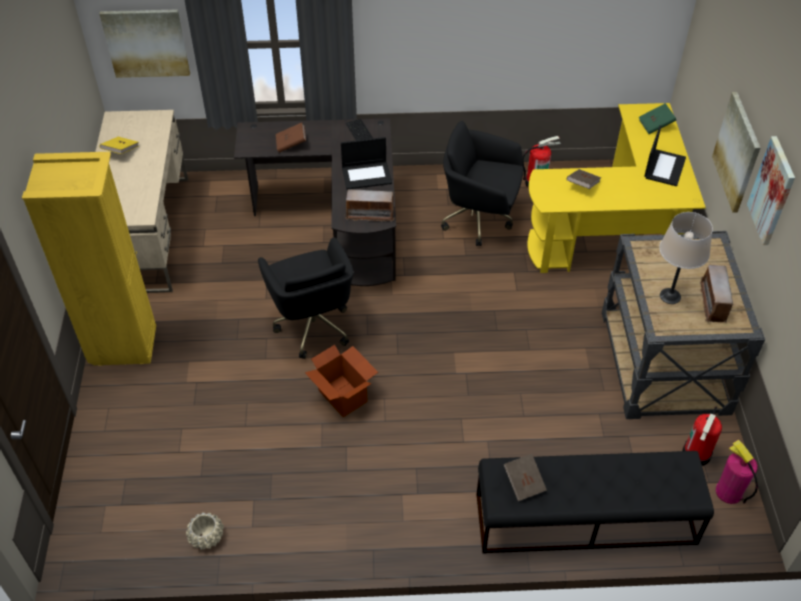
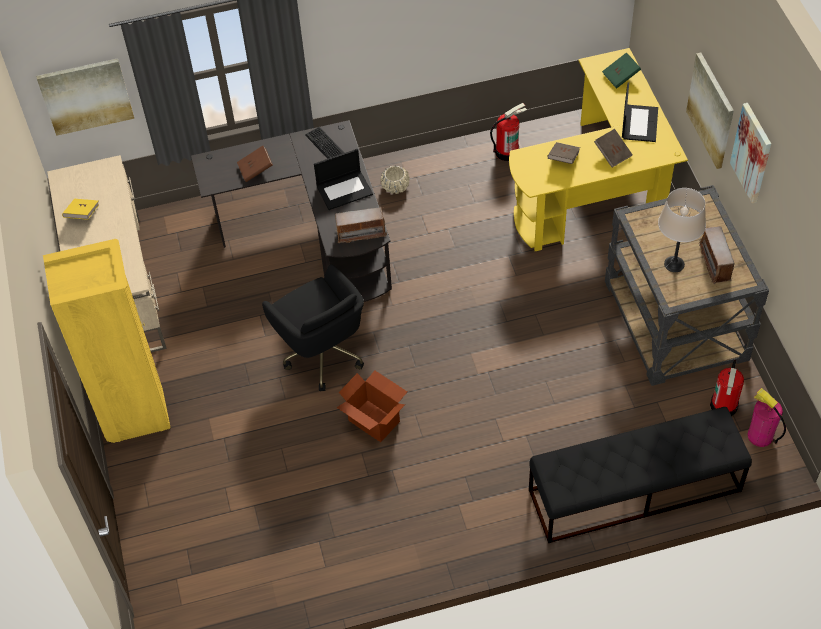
camera: 10 degrees left, 5 degrees up
beige planter [186,512,224,550] -> beige planter moved to [380,165,410,194]
black office chair [441,121,524,246] -> none
brown book [504,454,547,501] -> brown book moved to [594,129,633,167]

